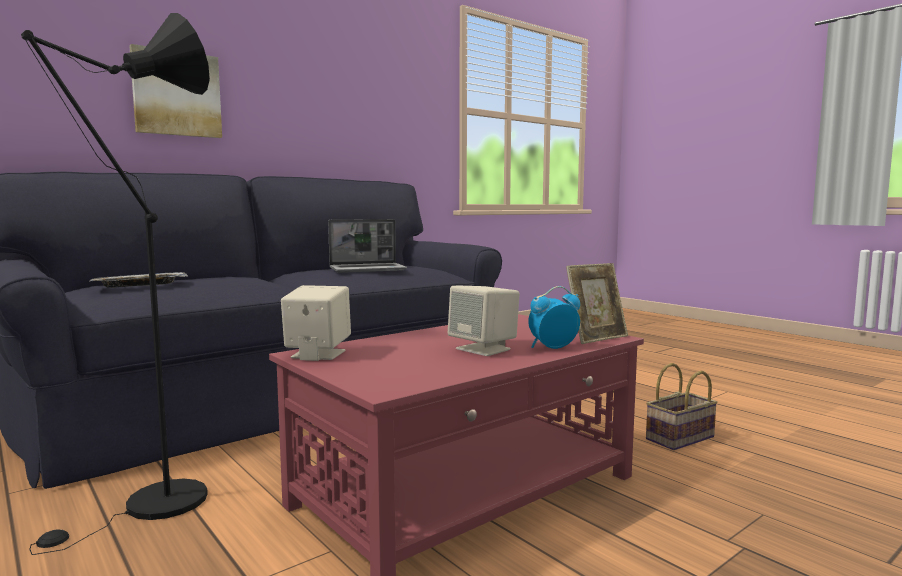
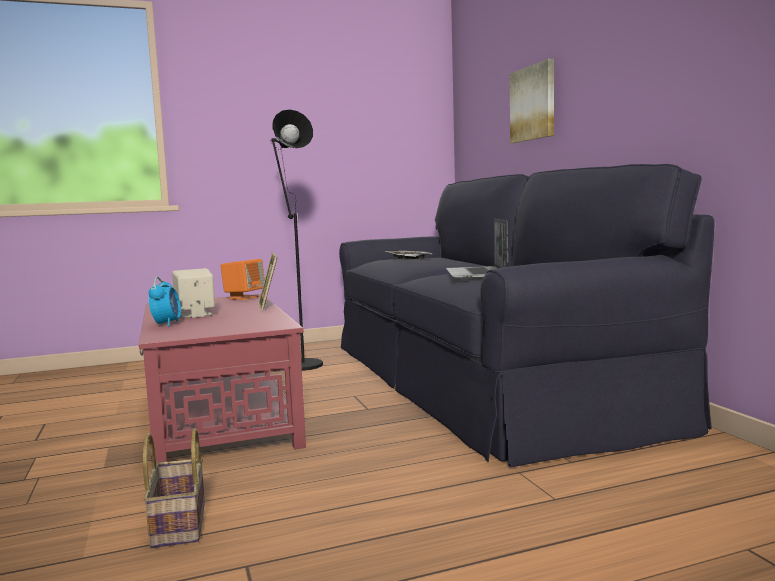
camera: 110 degrees right, 0 degrees up
beige speaker [281,285,351,361] -> orange speaker [220,259,265,300]
picture frame [566,263,628,344] -> picture frame moved to [258,252,277,311]

